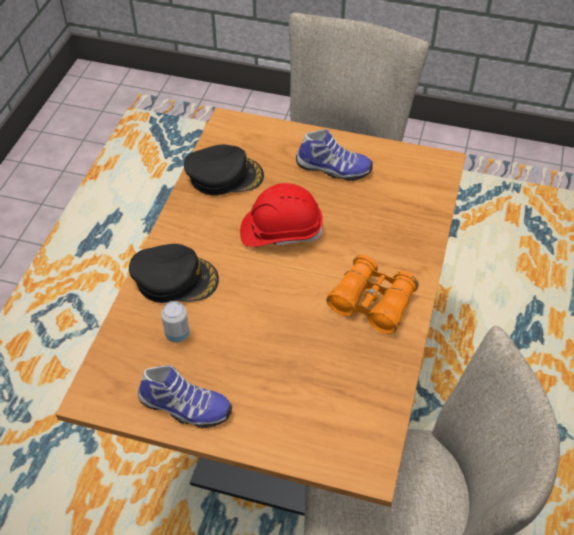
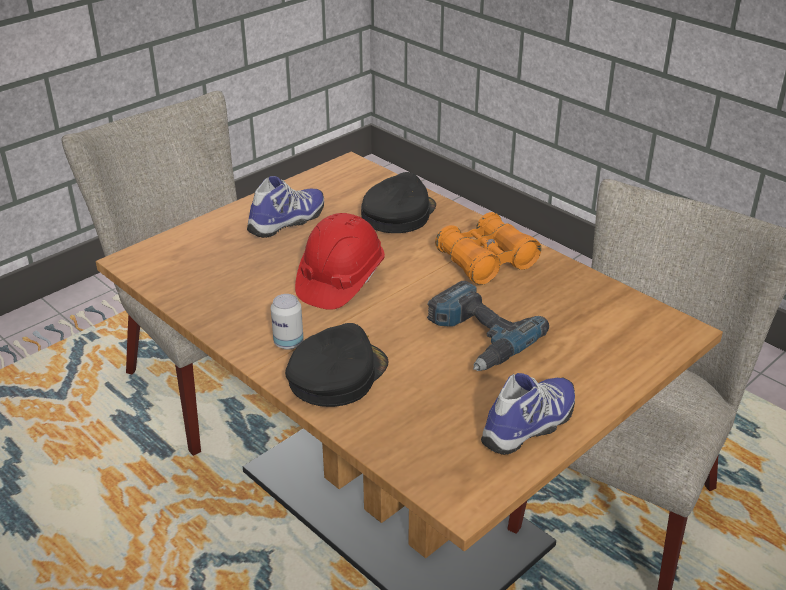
camera: 60 degrees left, 15 degrees down
can [161,301,190,343] -> can moved to [271,294,304,350]
black cap [184,145,264,196] -> black cap moved to [361,172,436,233]
none -> power drill [427,281,549,371]

